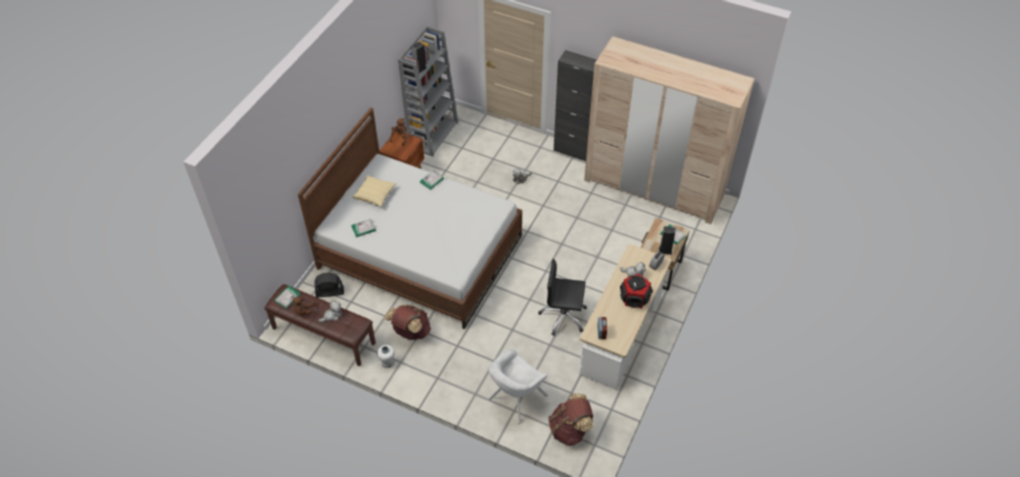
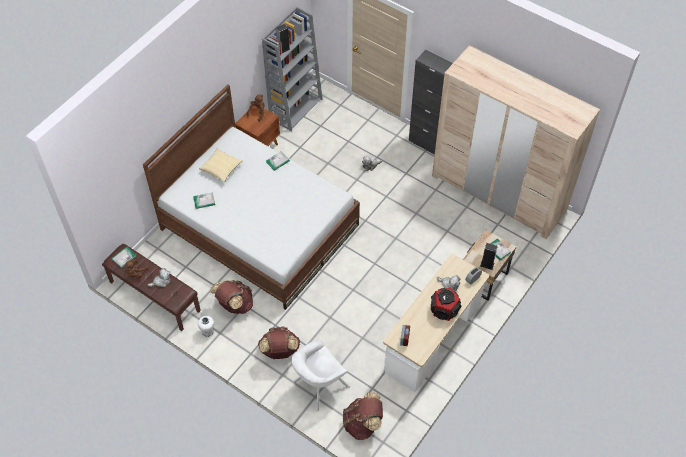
camera: 10 degrees right, 5 degrees up
black fan [314,273,344,298] -> none
black office chair [538,259,587,336] -> none
none -> brown backpack [258,327,300,359]

